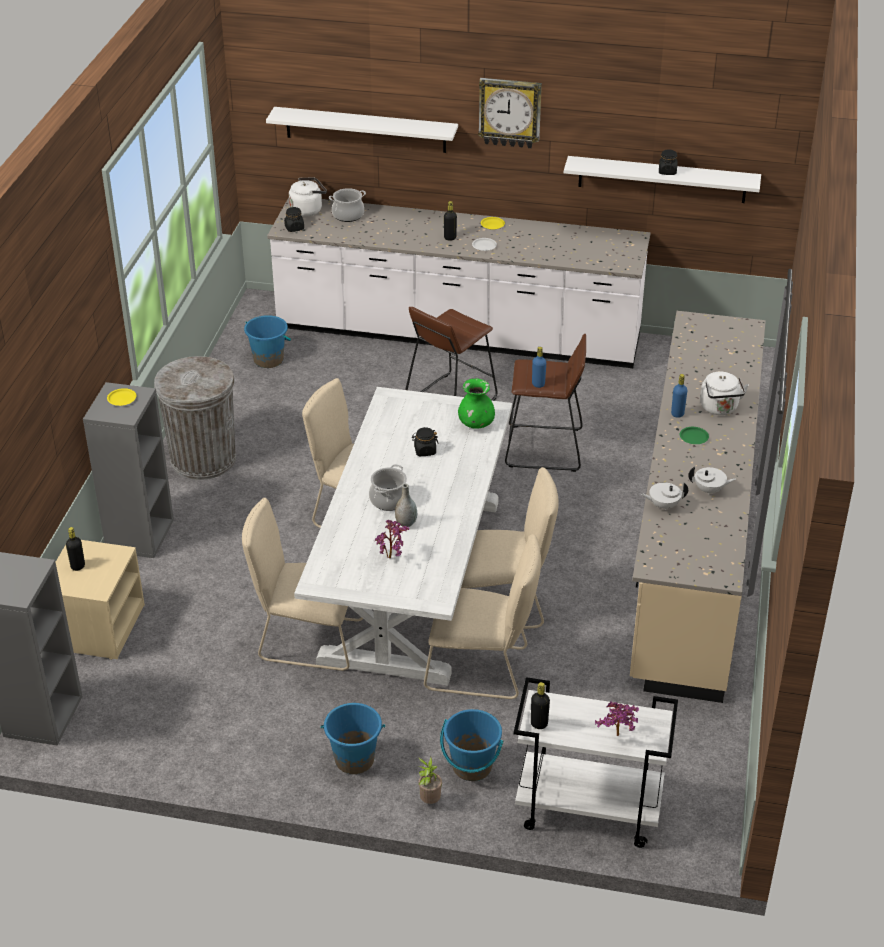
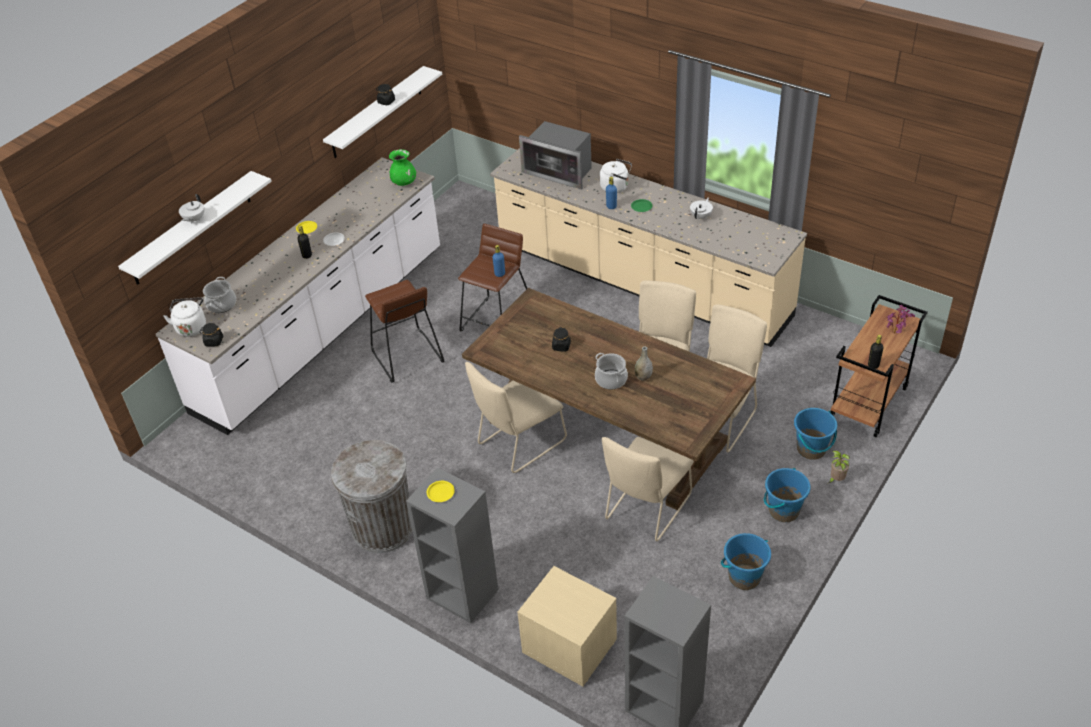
camera: 65 degrees left, 5 degrees up
black bottle [66,527,85,571] -> none
blue bucket [244,315,291,368] -> blue bucket moved to [721,533,771,590]
white dining table [294,387,512,686] -> brown dining table [462,288,756,510]
potted plant [375,520,409,558] -> none
green vase [458,378,495,429] -> green vase moved to [389,149,416,186]
wall clock [478,78,542,148] -> none
white cart [514,677,678,848] -> brown cart [831,295,928,437]
white teapot [641,483,688,510] -> white teapot moved to [179,194,204,224]
none -> microwave [519,121,592,190]

